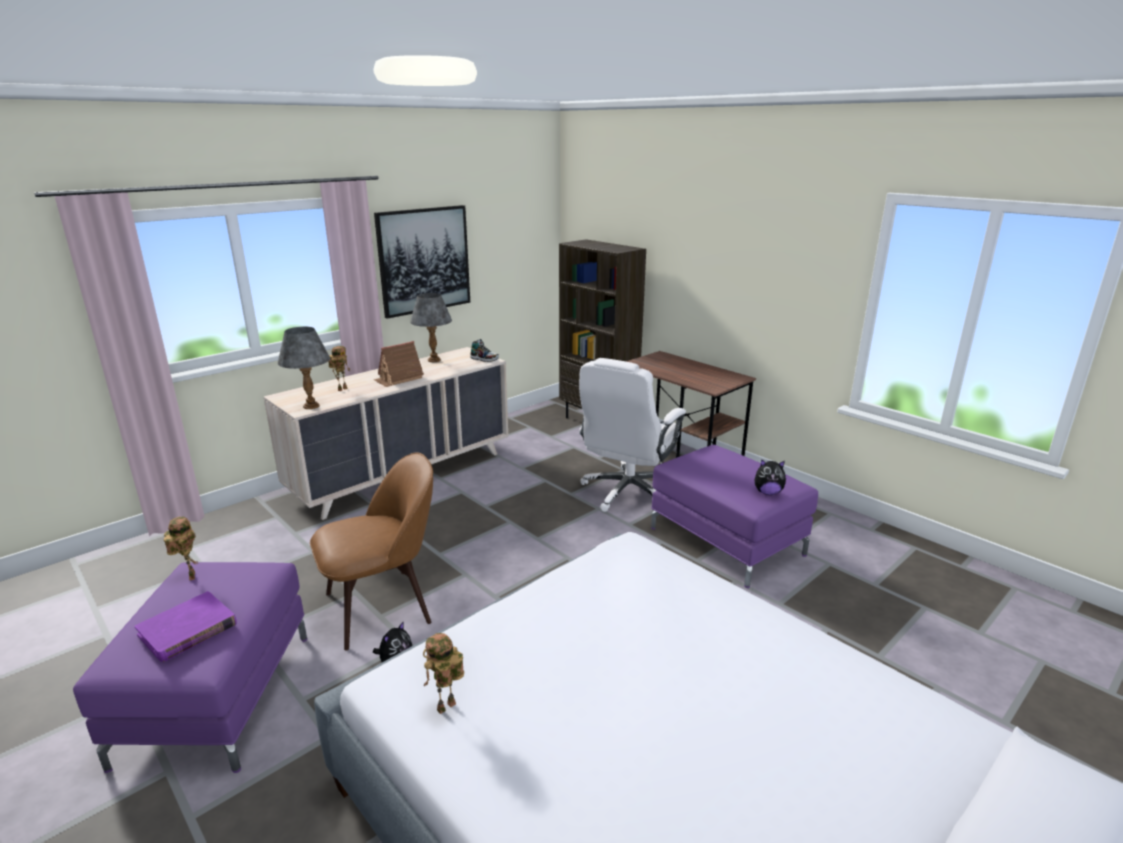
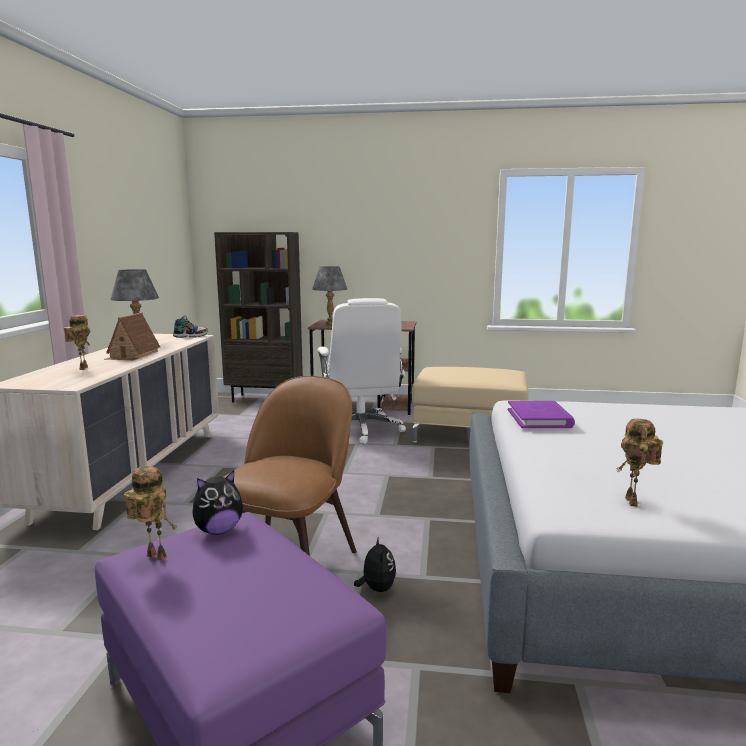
camera: 40 degrees left, 10 degrees down
purple book [135,591,237,662] -> purple book moved to [508,401,575,428]
grey table lamp [278,327,330,409] -> grey table lamp moved to [312,266,347,325]
picture [374,205,470,319] -> none
purple ottoman [651,445,818,588] -> beige ottoman [412,367,528,443]
plush toy [754,459,786,495] -> plush toy moved to [192,470,243,535]

